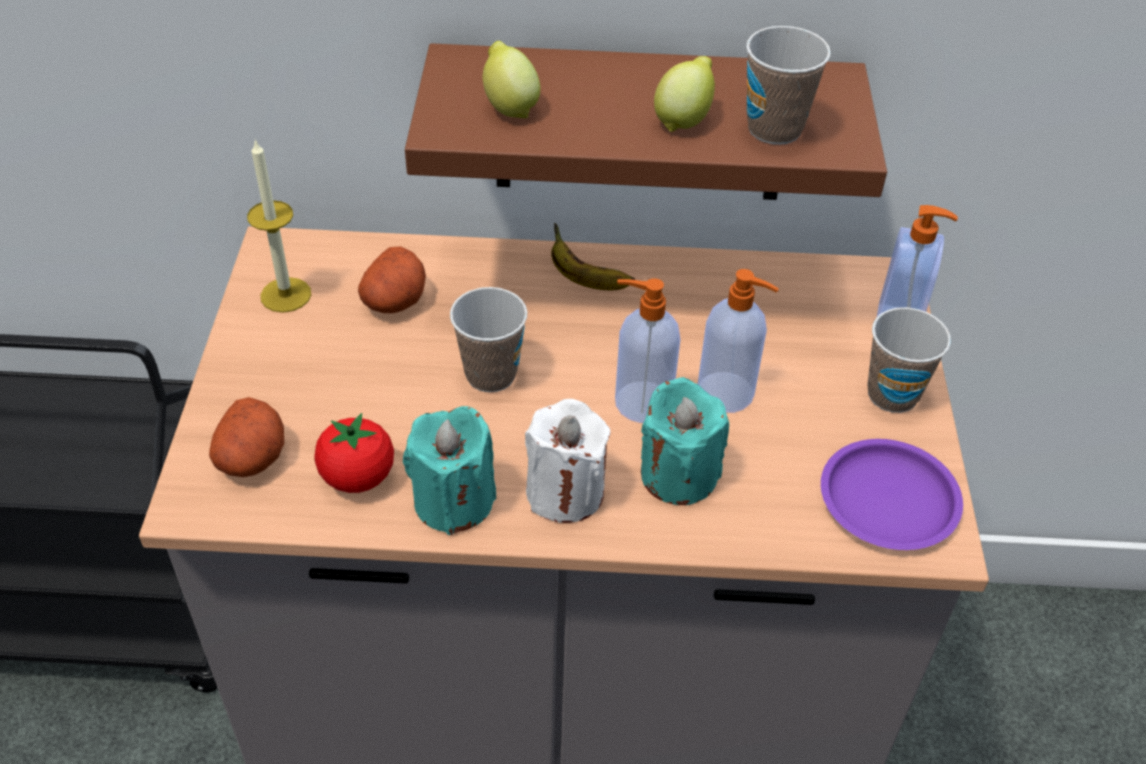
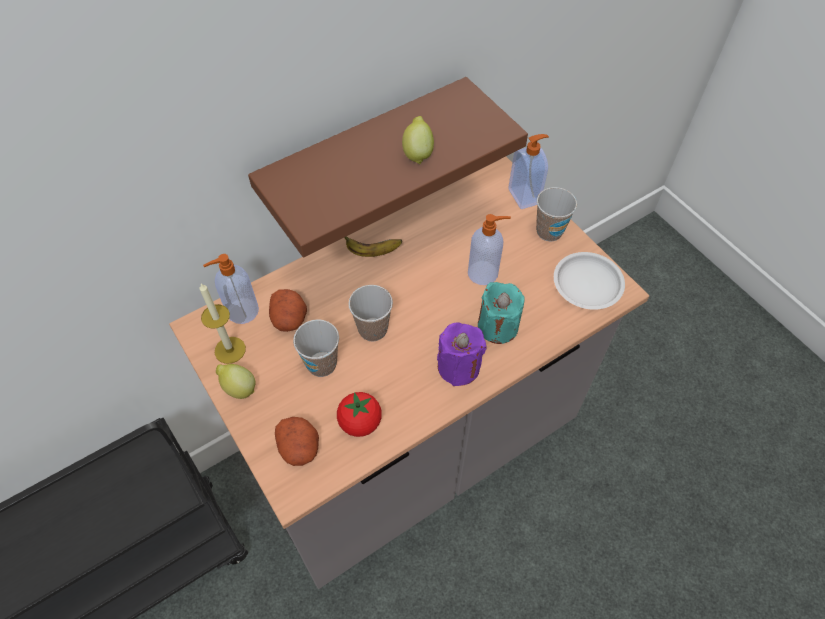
camera: 35 degrees left, 10 degrees up
turquoise candle [403,406,497,535] -> none
lemon [482,41,540,118] -> lemon moved to [216,364,256,399]
white candle [525,399,611,523] -> purple candle [437,322,486,386]
soap dispenser [615,278,681,423] -> soap dispenser moved to [203,254,259,324]
cup [746,26,831,145] -> cup moved to [293,319,339,377]
purple plate [821,439,963,550] -> white plate [554,252,625,310]

